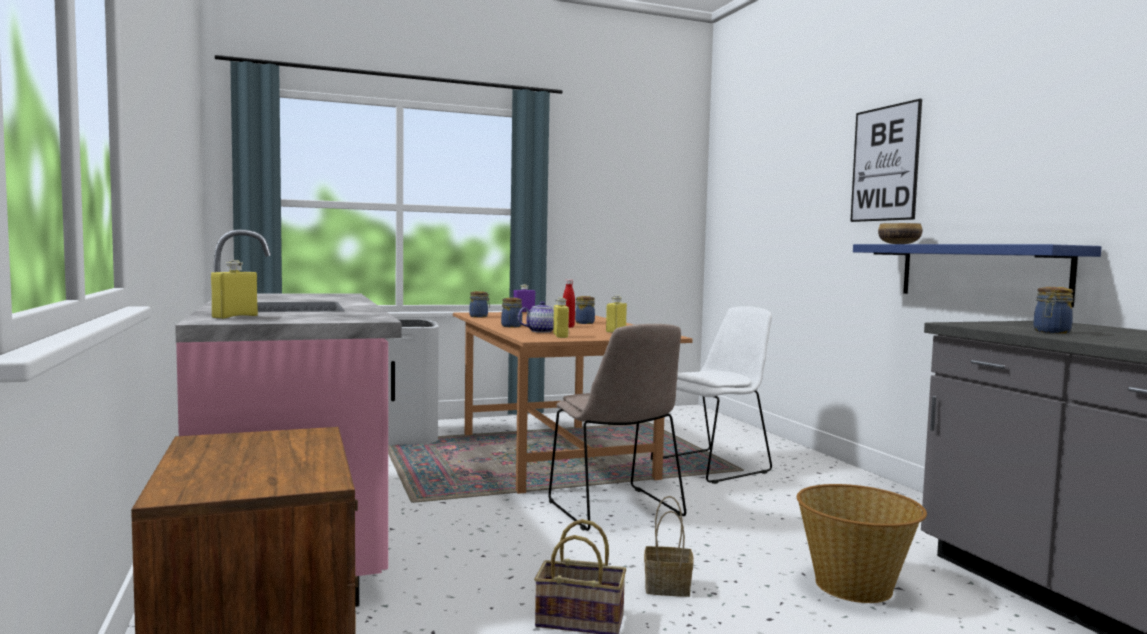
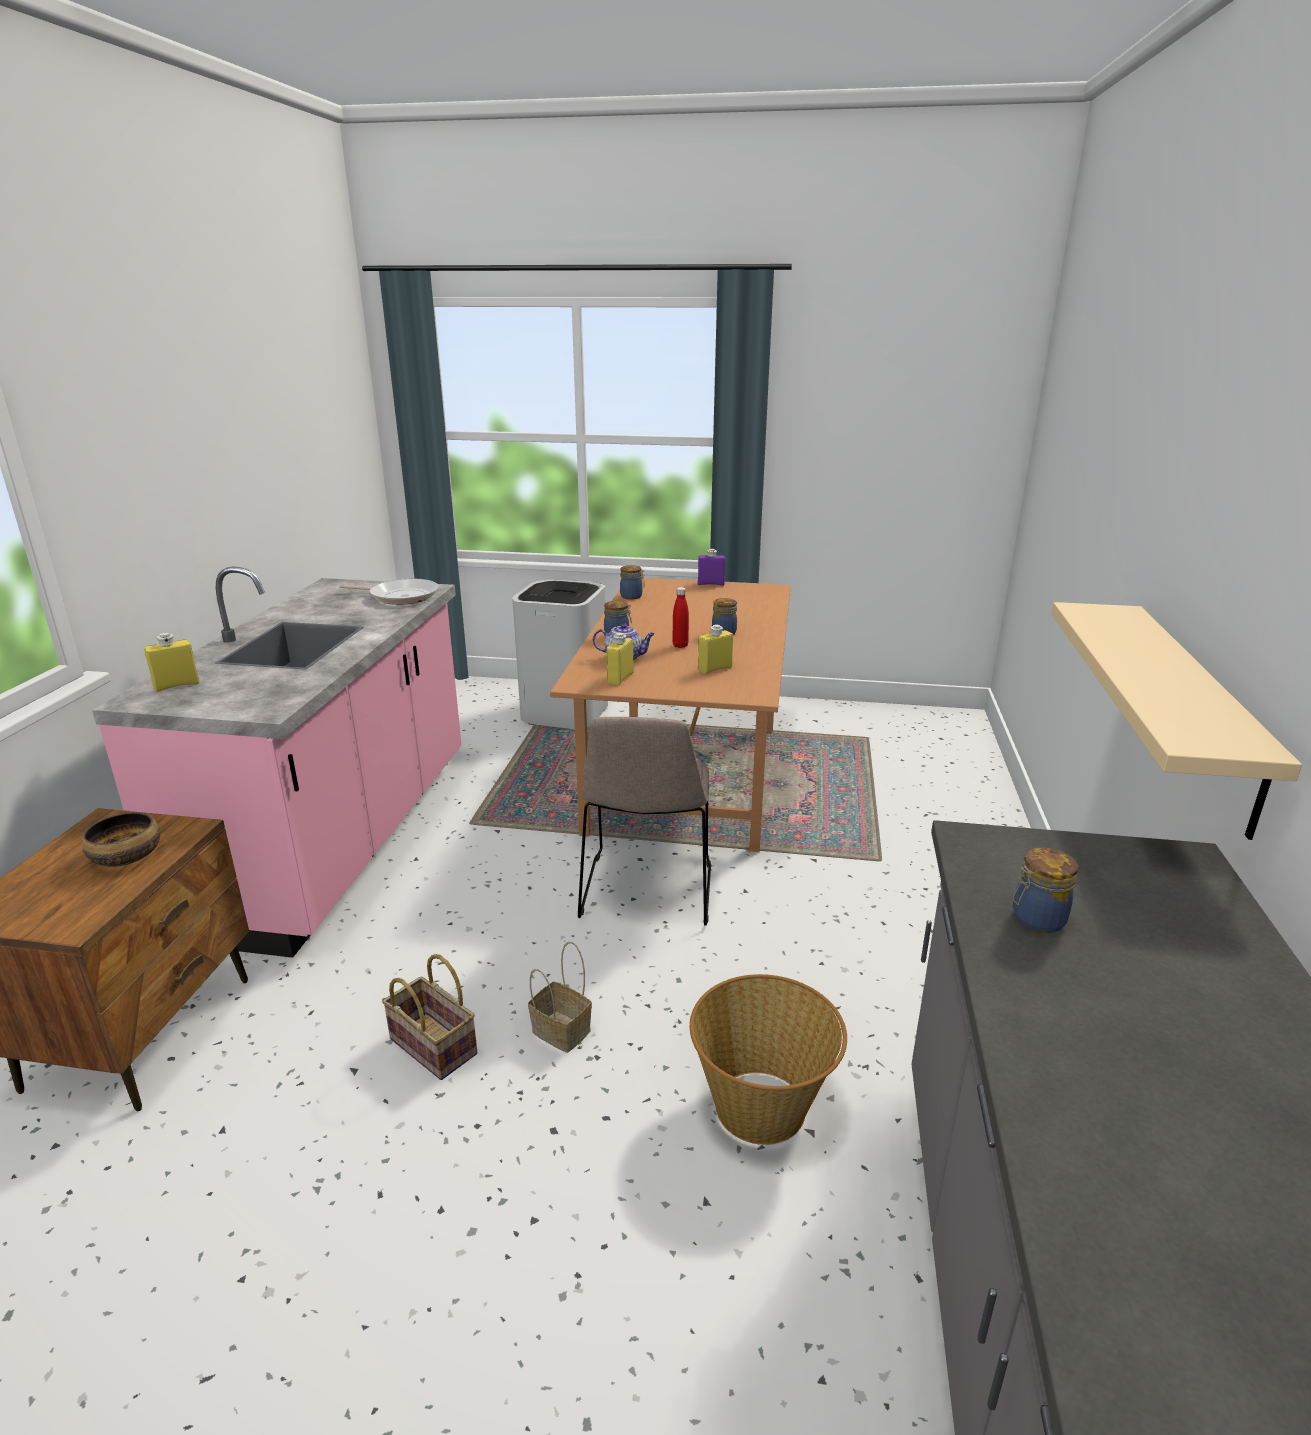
camera: 30 degrees right, 20 degrees up
white chair [651,306,772,484] -> none
picture [850,99,922,222] -> none
blue shelf [853,244,1101,307] -> beige shelf [1051,602,1302,840]
bowl [878,223,922,244] -> bowl moved to [82,812,160,867]
none -> frying pan [339,579,439,605]

